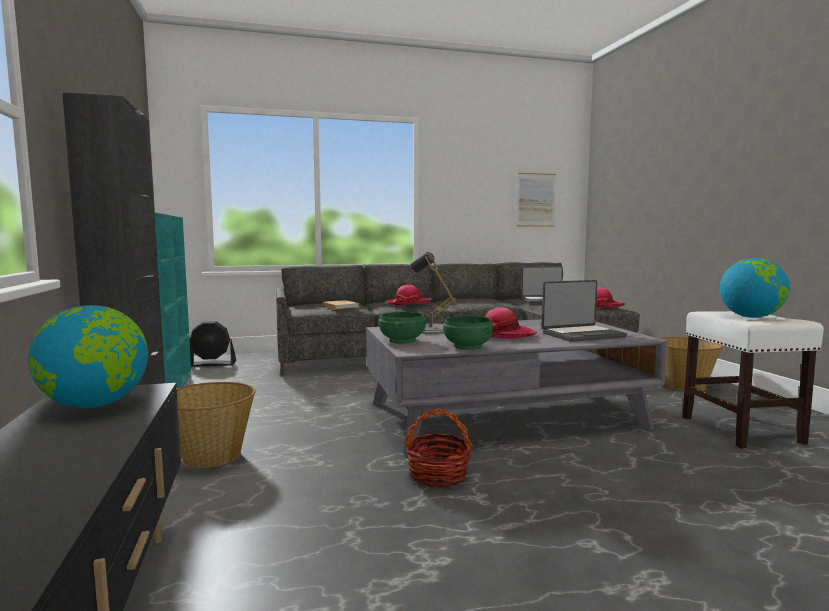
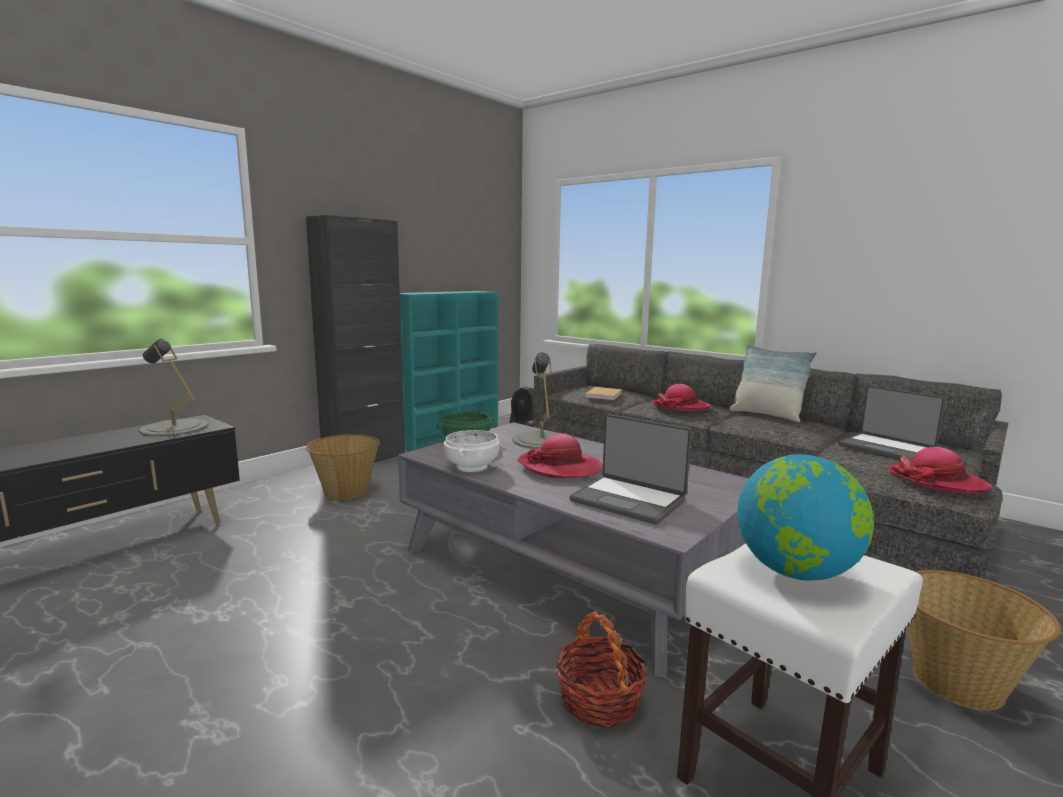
camera: 55 degrees right, 5 degrees up
globe [28,305,148,408] -> grey table lamp [139,339,208,436]
basket [405,408,473,487] -> basket moved to [556,611,647,728]
green bowl [443,316,493,350] -> white bowl [444,430,500,472]
picture [516,173,556,227] -> none
none -> pillow [729,344,817,422]

